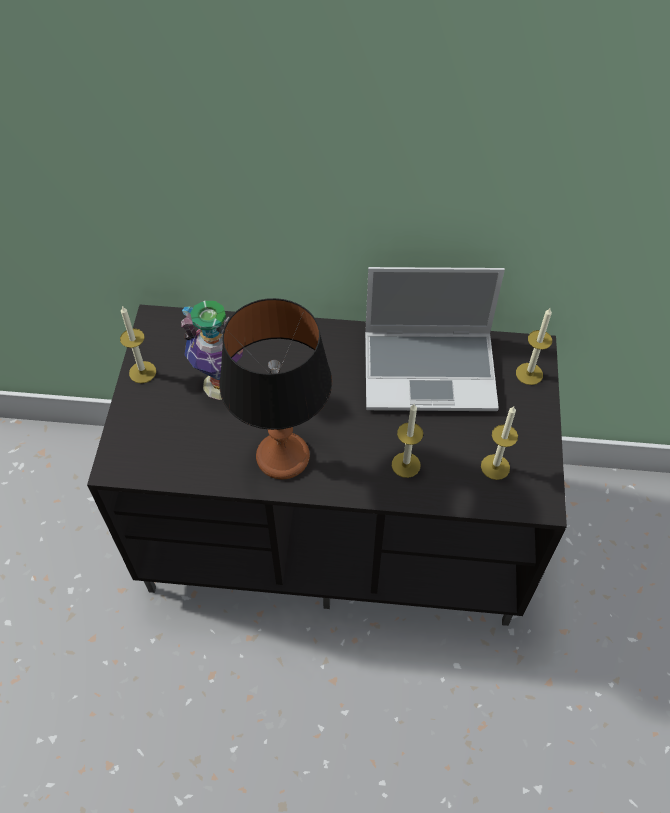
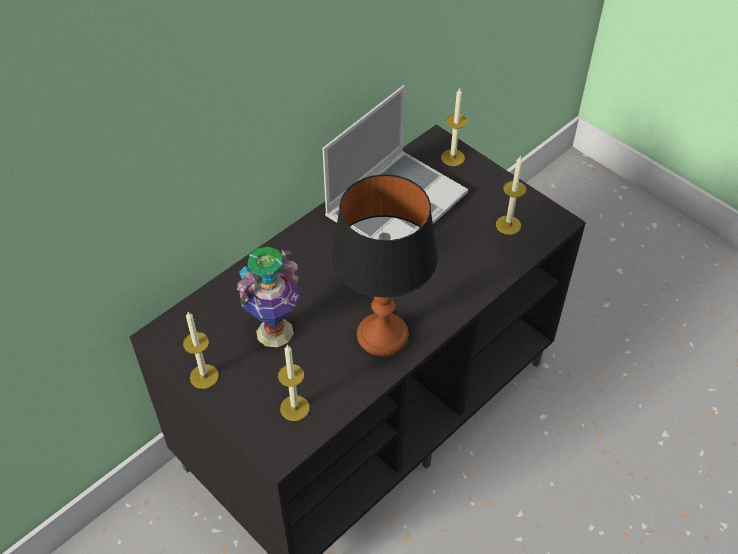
camera: 50 degrees left, 5 degrees down
candle [392,404,423,478] -> candle moved to [278,345,310,421]

